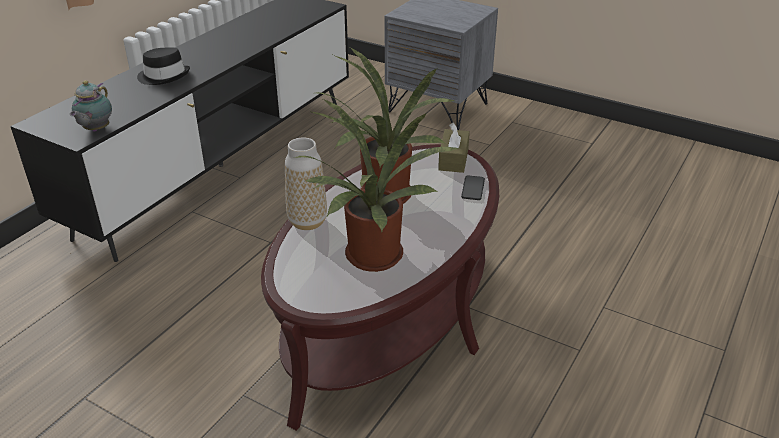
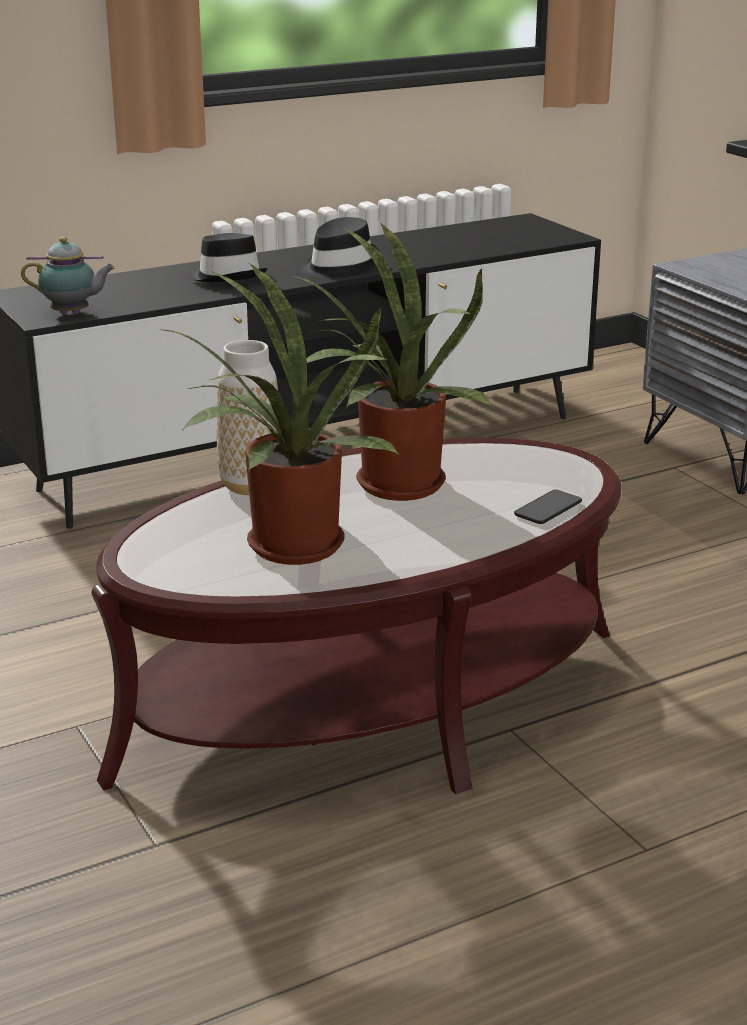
camera: 30 degrees right, 10 degrees down
teapot [70,80,112,132] -> teapot turned 135 degrees counterclockwise [21,237,115,314]
brown tissue box [438,123,470,173] -> none
none -> black hat [301,217,381,278]

